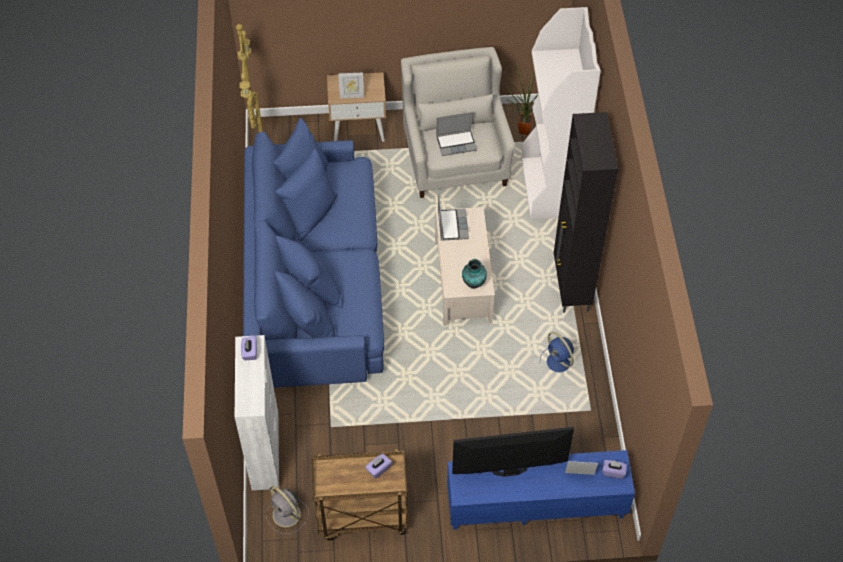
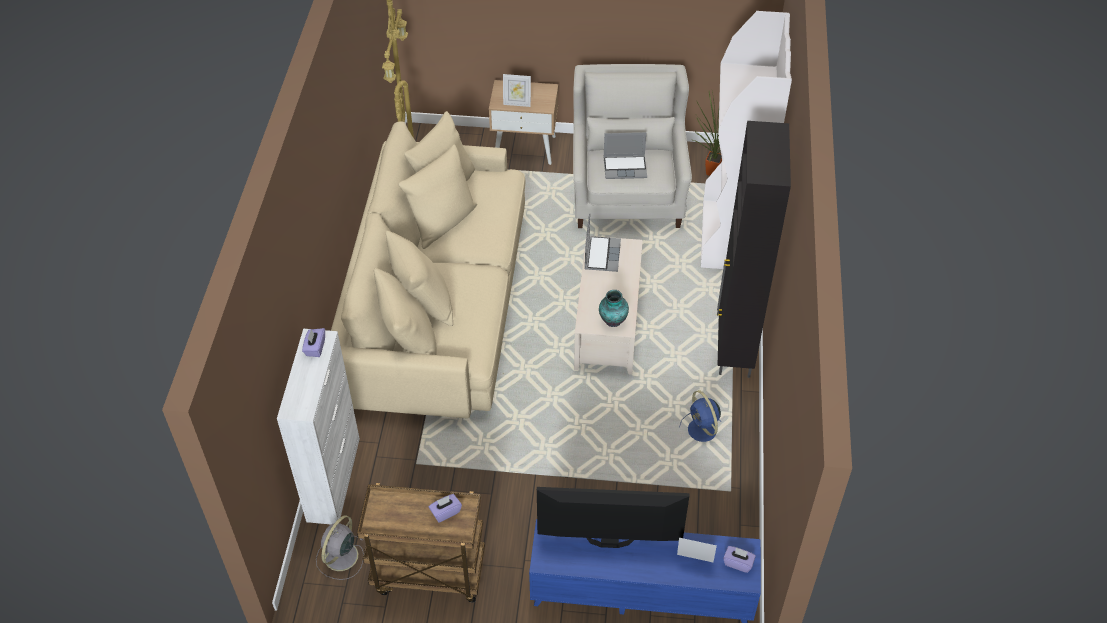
camera: 10 degrees right, 5 degrees down
blue sofa [243,118,384,388] -> beige sofa [331,111,525,419]
grey fan [266,486,309,534] -> grey fan turned 60 degrees clockwise [316,516,364,580]

